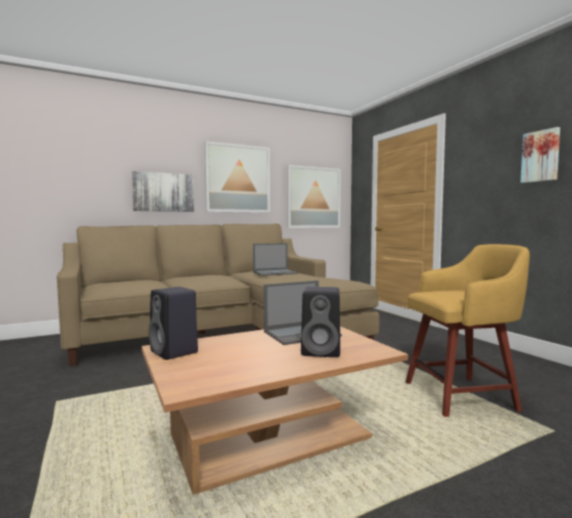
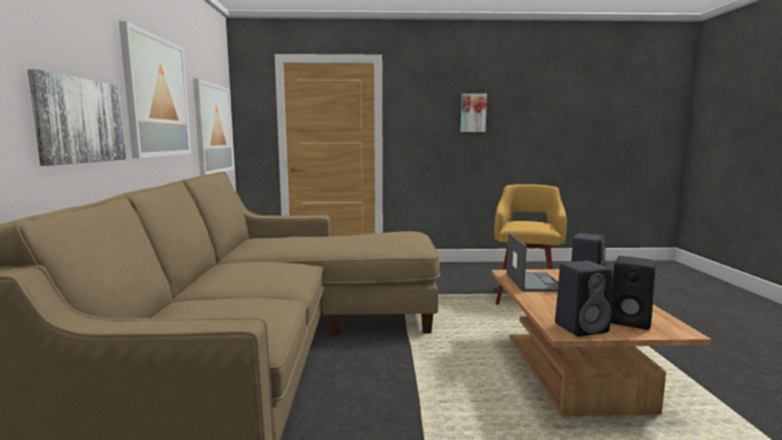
camera: 65 degrees left, 5 degrees up
laptop [253,243,298,276] -> none
none -> black speaker [610,256,656,330]

